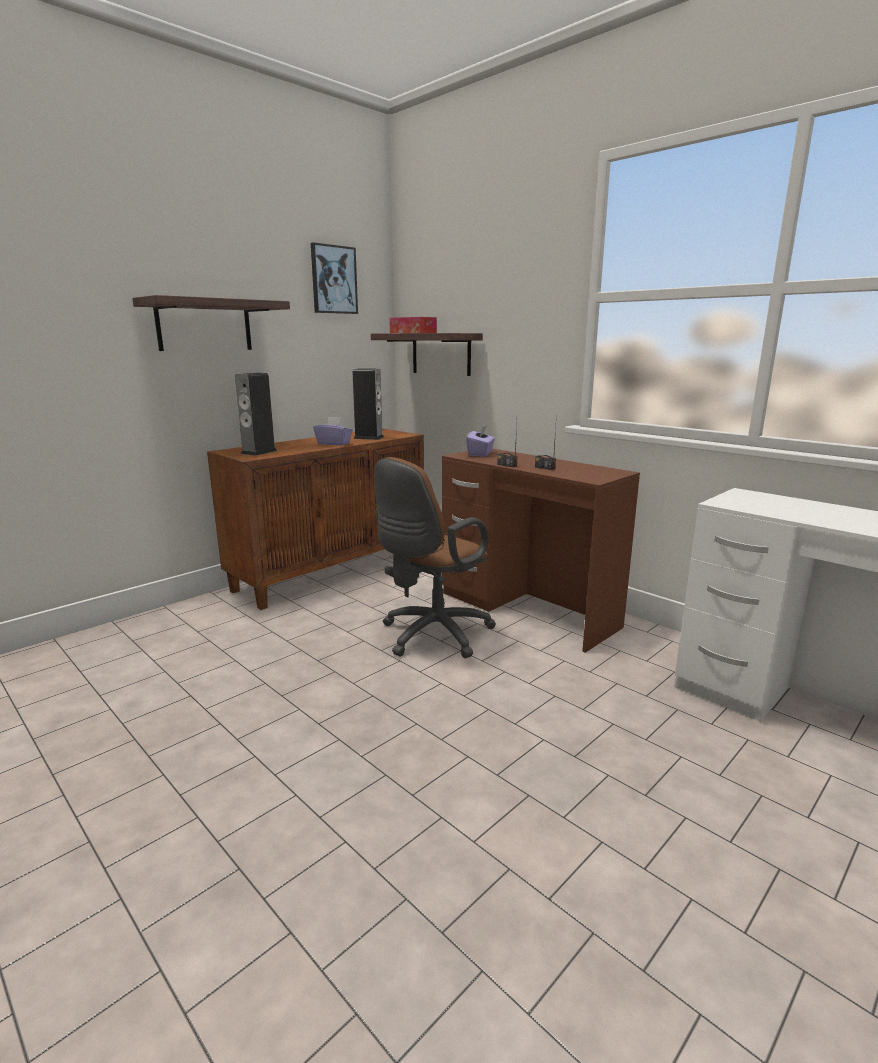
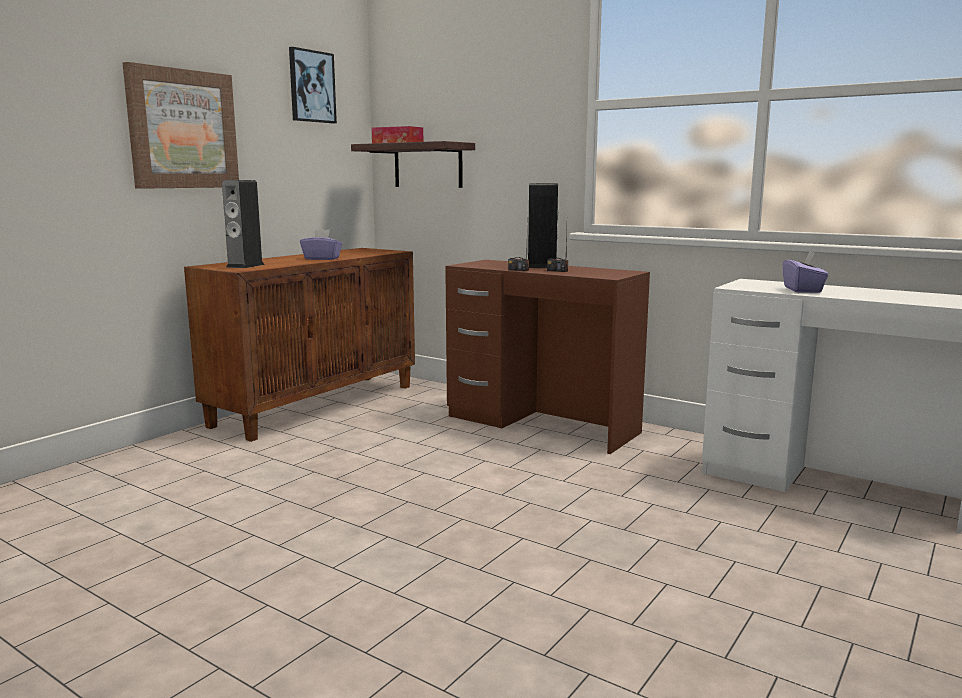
camera: 10 degrees left, 5 degrees down
shelf [132,295,290,351] -> picture [122,62,239,189]
speaker [352,368,384,440] -> speaker moved to [528,183,559,268]
brown office chair [374,457,496,658] -> none
purple tissue box [466,426,495,457] -> purple tissue box moved to [783,252,829,293]

